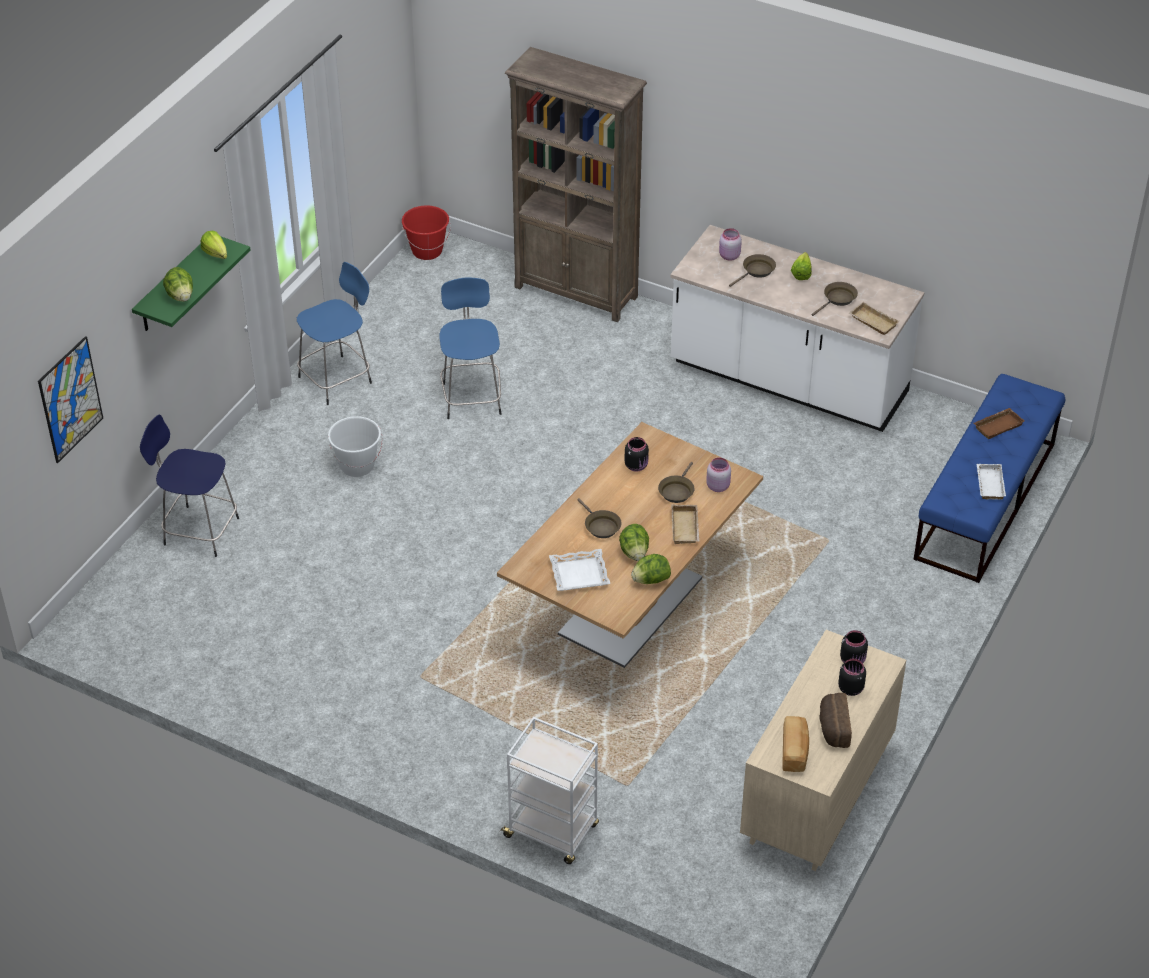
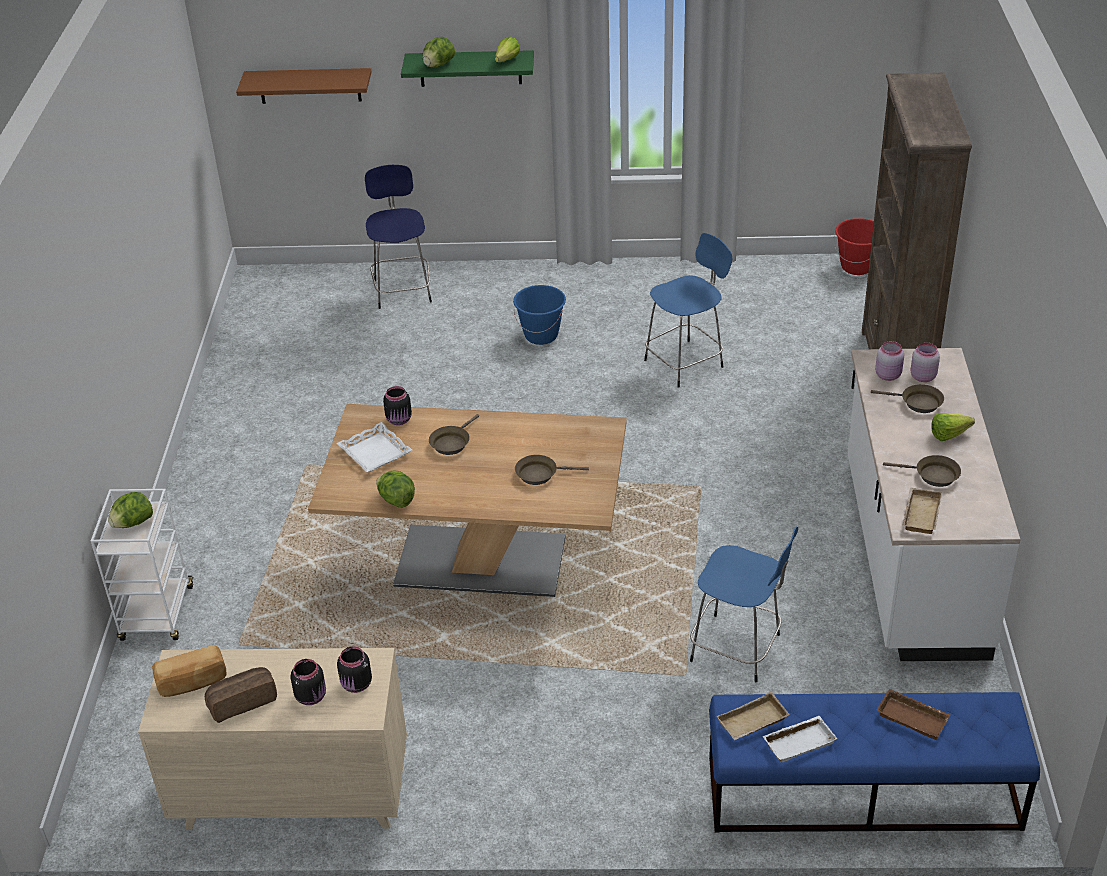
camera: 65 degrees right, 5 degrees down
picture [38,336,103,463] -> brown shelf [236,68,371,104]
blue stool [297,262,372,405] -> blue stool moved to [690,527,798,682]
white bucket [328,416,383,477] -> blue bucket [513,285,566,345]
lettuce [619,524,649,561] -> lettuce moved to [108,492,153,528]
black jar [625,437,649,472] -> black jar moved to [383,386,412,425]
beige tray [671,504,699,544] -> beige tray moved to [716,692,790,740]
pink jar [706,458,731,492] -> pink jar moved to [875,341,904,381]

